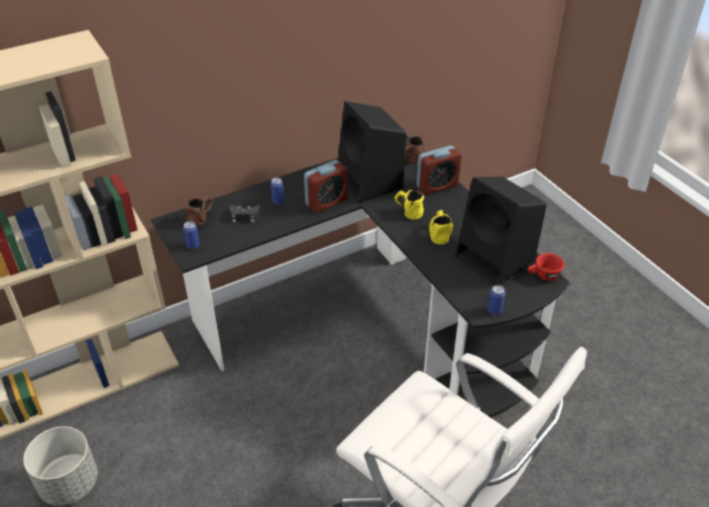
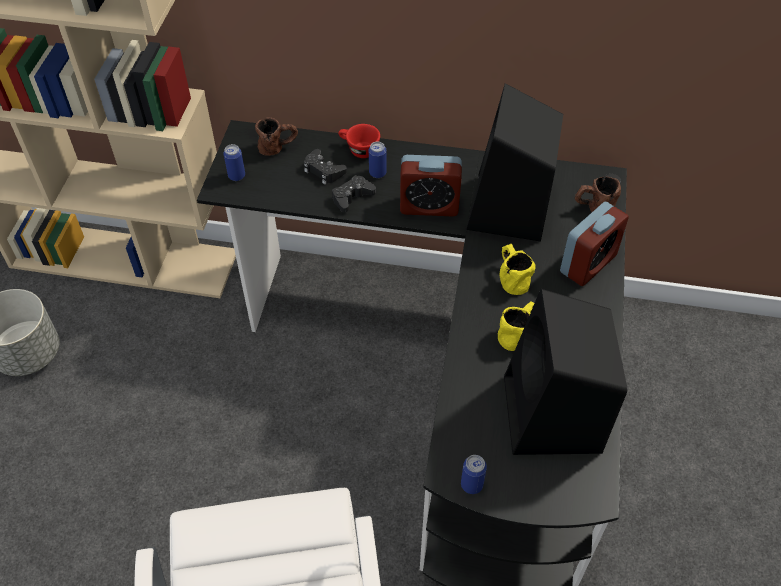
camera: 40 degrees right, 10 degrees up
alarm clock [416,146,461,195] -> alarm clock turned 60 degrees counterclockwise [560,202,629,286]
red cup [528,253,564,281] -> red cup moved to [338,124,380,158]
none -> black game controller [332,175,376,213]

